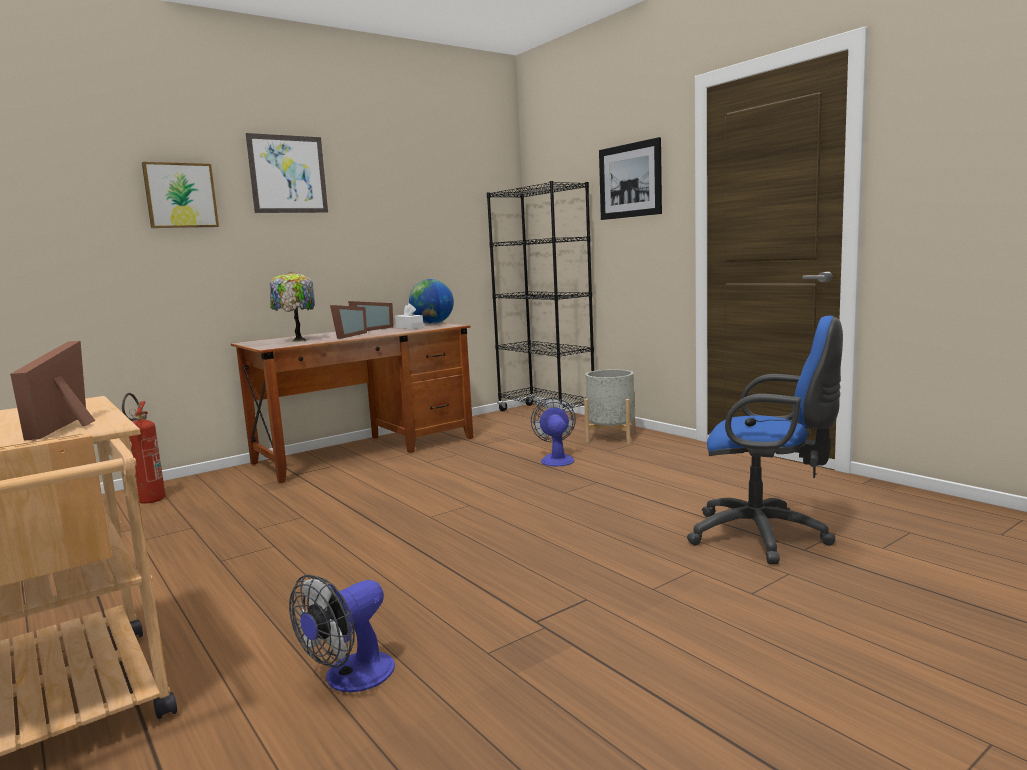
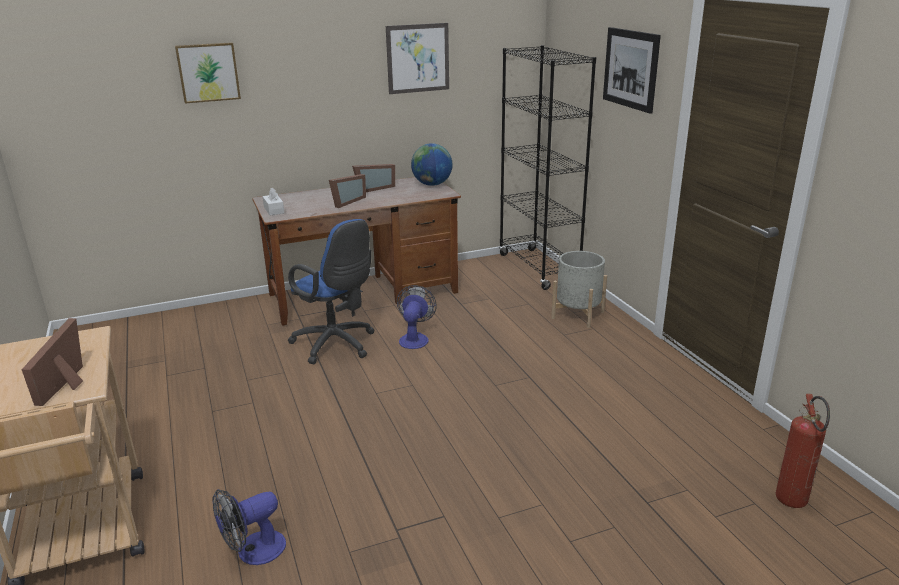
camera: 15 degrees right, 15 degrees up
fire extinguisher [122,393,166,504] -> fire extinguisher moved to [776,394,830,508]
picture [246,133,328,213] -> picture moved to [386,23,449,94]
table lamp [270,272,315,342] -> none
white tissue box [395,304,424,329] -> white tissue box moved to [263,187,284,216]
fan [531,398,576,466] -> fan moved to [397,285,437,349]
blue office chair [687,316,843,564] -> blue office chair moved to [288,219,375,364]

